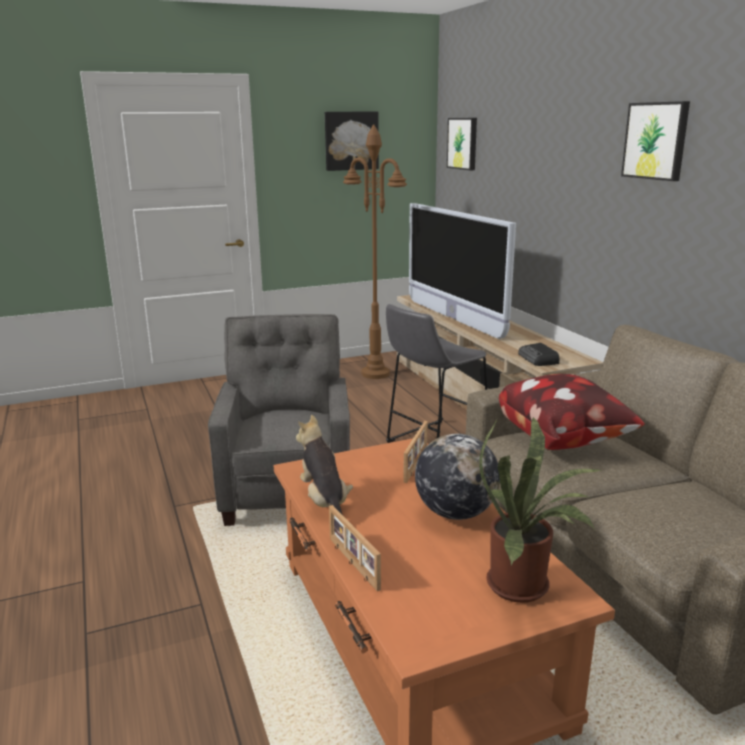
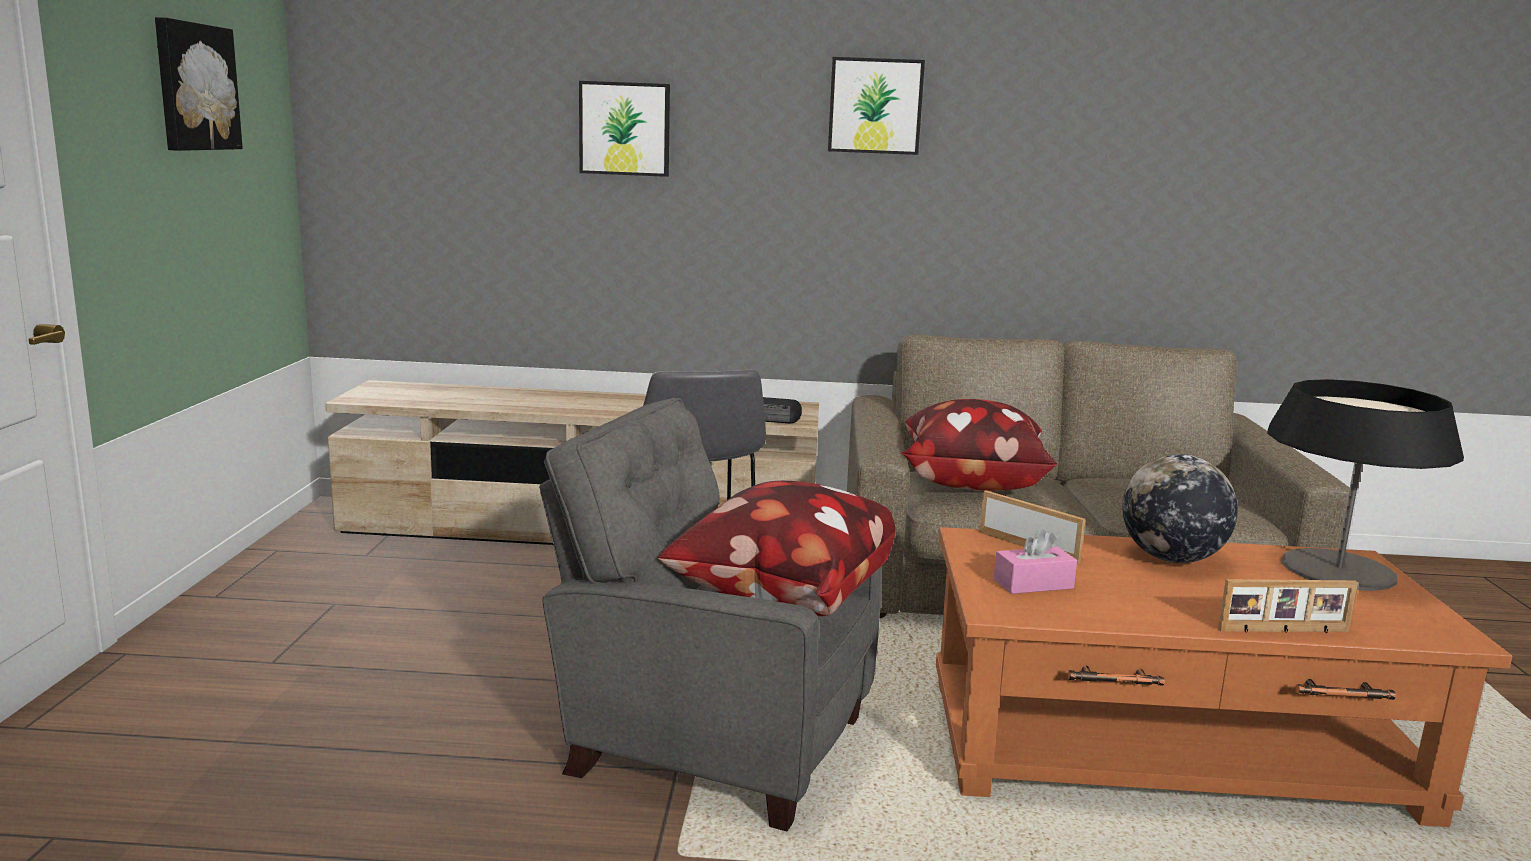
camera: 65 degrees left, 5 degrees down
plush toy [296,415,353,515] -> none
brown floor lamp [343,124,407,379] -> none
television [409,203,516,339] -> none
picture [447,118,477,170] -> picture moved to [579,81,670,177]
potted plant [479,417,604,603] -> table lamp [1267,379,1464,591]
none -> pillow [657,481,896,616]
none -> pink tissue box [994,528,1077,594]

